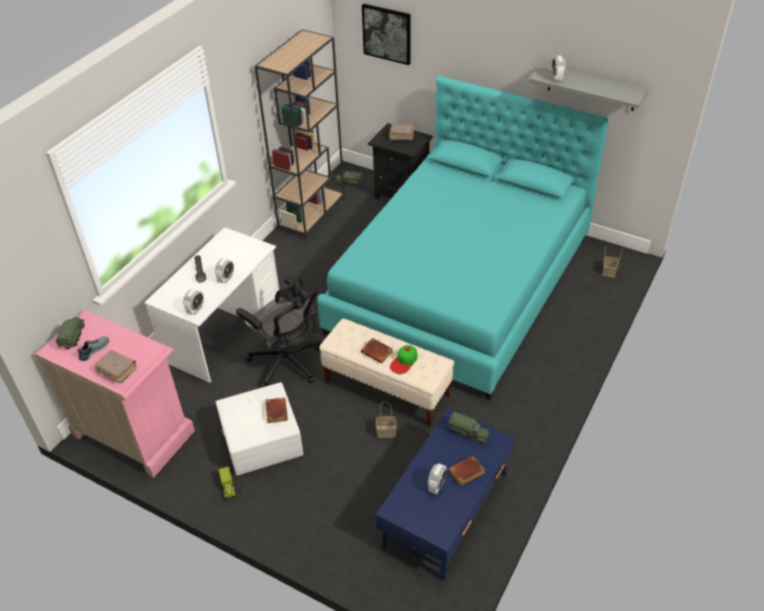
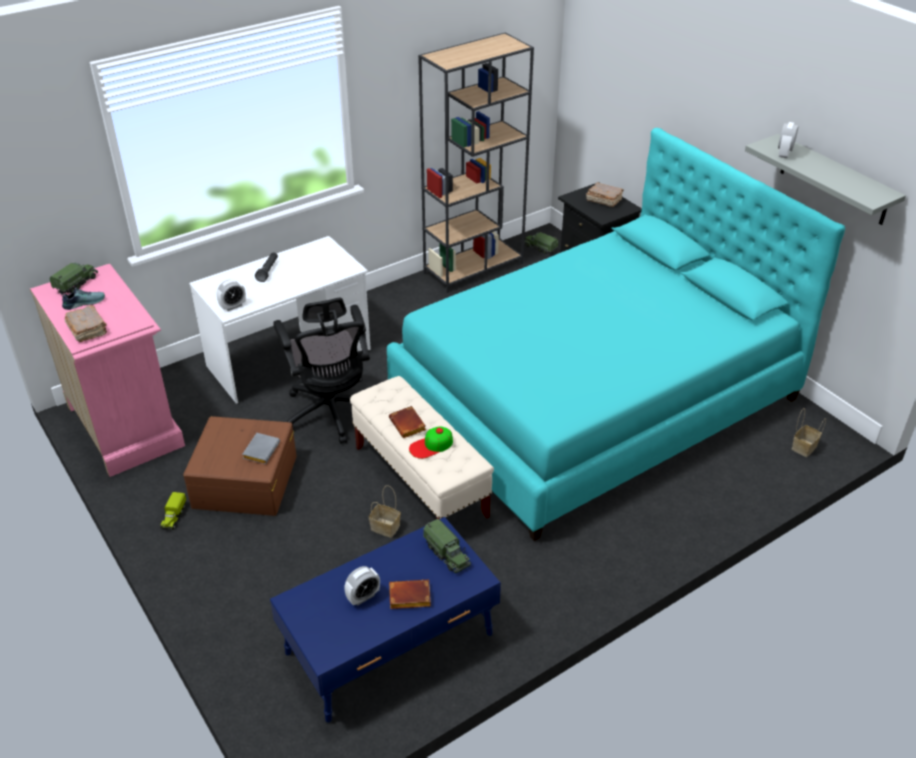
camera: 25 degrees right, 5 degrees down
alarm clock [215,258,234,284] -> none
white storage box [216,382,303,476] -> brown storage box [183,416,297,516]
brown book [265,398,288,423] -> grey book [242,433,280,464]
picture [362,4,411,65] -> none

